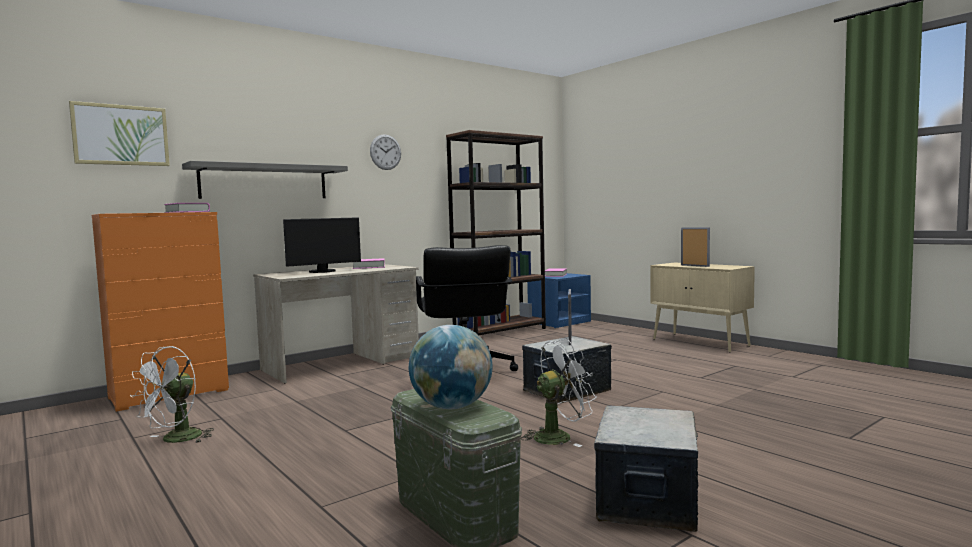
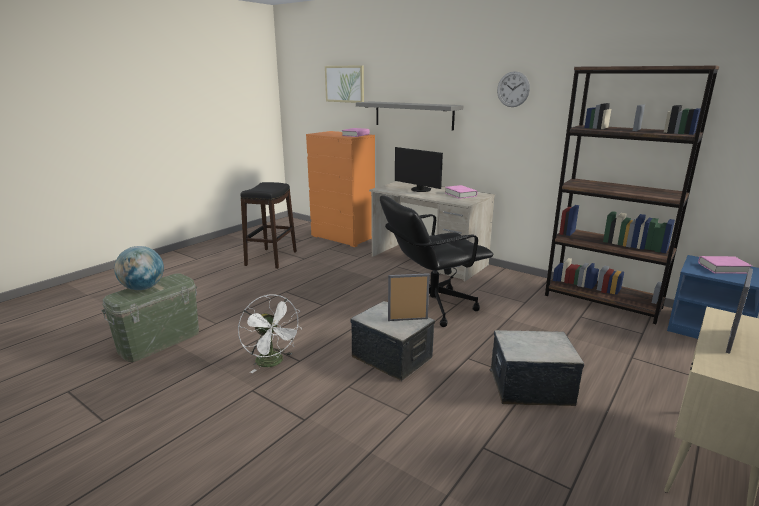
camera: 75 degrees right, 15 degrees up
white fan [130,346,214,443] -> black stool [240,182,297,269]
storage box [594,405,698,532] -> storage box moved to [489,330,584,406]

